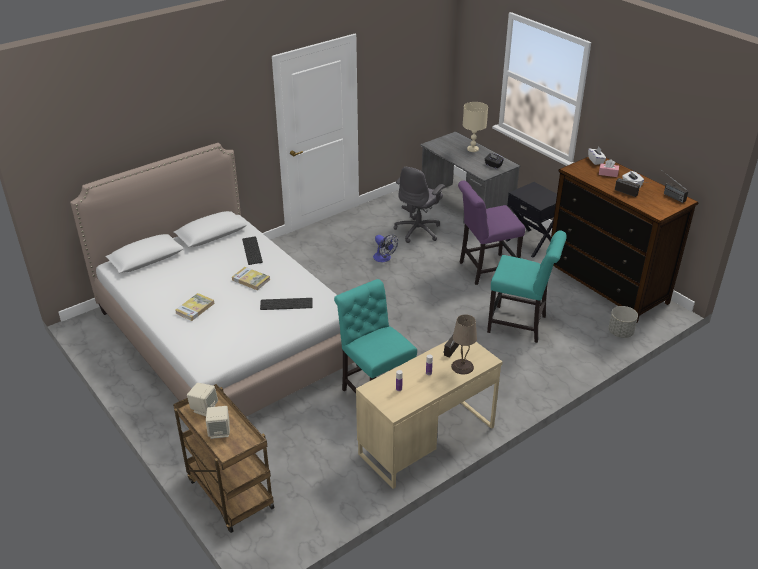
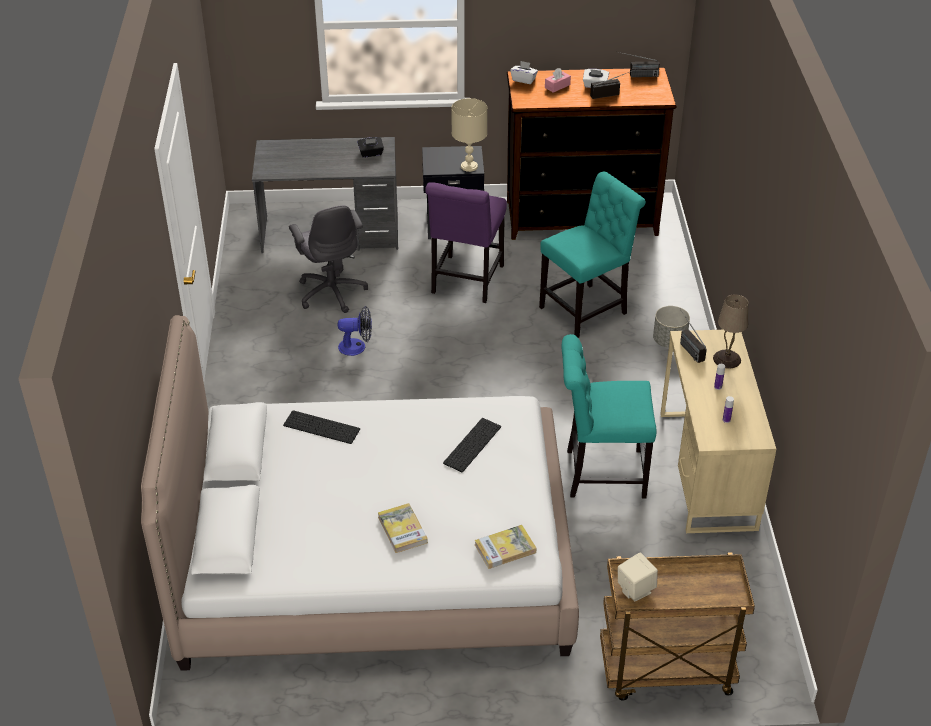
camera: 55 degrees left, 5 degrees up
beige speaker [206,406,230,439] -> none
book [232,267,270,290] -> book moved to [475,525,537,569]
beige table lamp [463,102,488,152] -> beige table lamp moved to [452,98,487,172]
grey planter [608,306,638,338] -> grey planter moved to [653,306,690,348]

